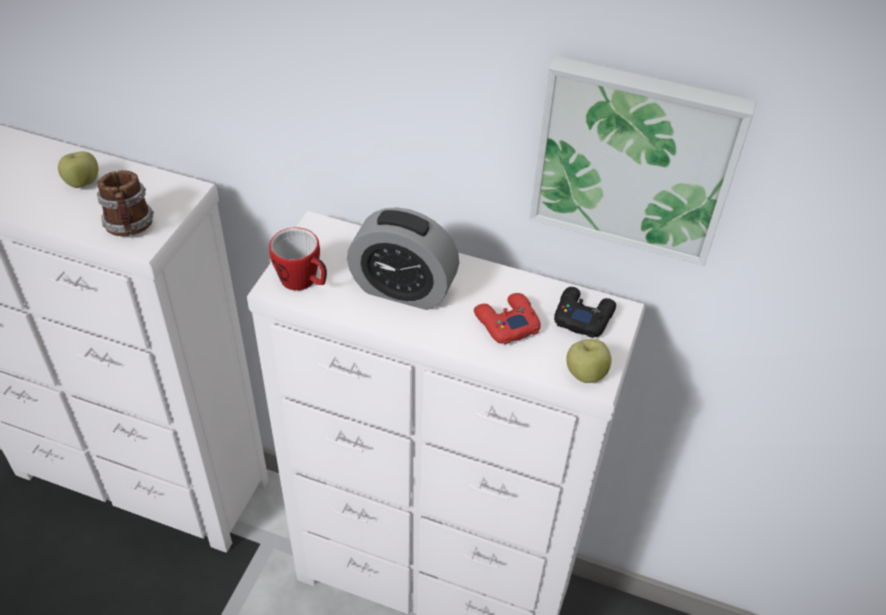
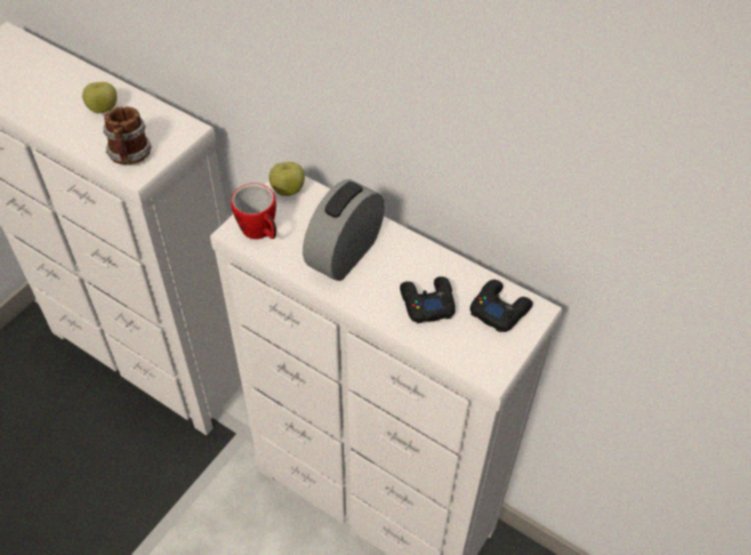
camera: 15 degrees right, 5 degrees up
alarm clock [347,207,459,310] -> alarm clock turned 90 degrees clockwise [303,179,385,281]
red game controller [474,293,541,345] -> black game controller [400,277,455,324]
picture [529,56,756,266] -> none
apple [566,339,612,383] -> apple moved to [269,162,305,196]

